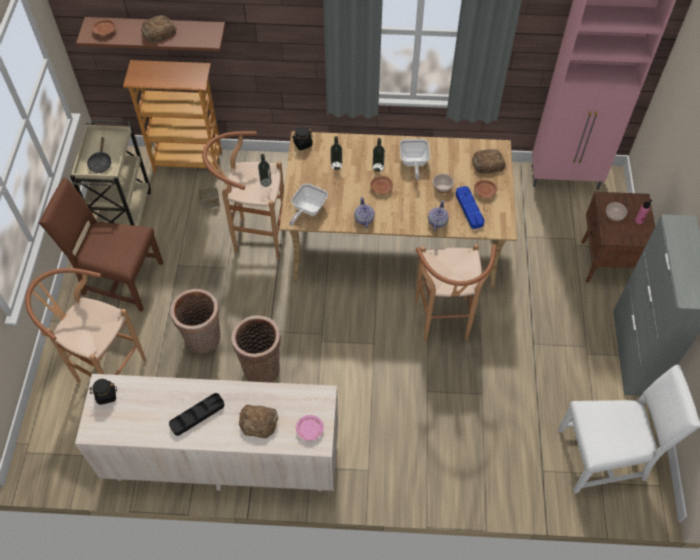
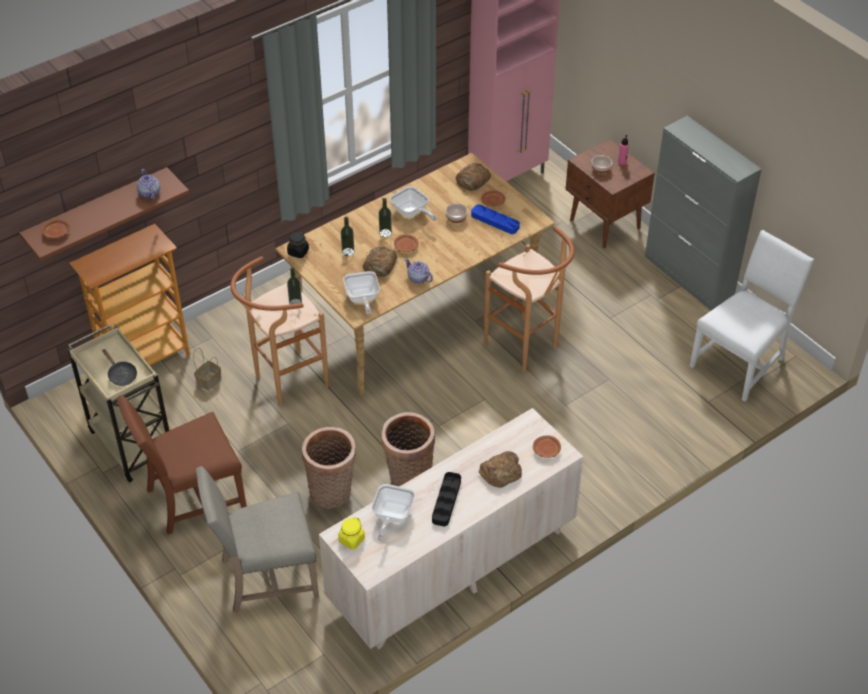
camera: 40 degrees left, 10 degrees down
brown stool [25,268,146,383] -> beige chair [195,466,319,613]
black jar [89,379,117,405] -> yellow jar [338,517,365,550]
bread [141,15,177,42] -> bread moved to [363,247,397,277]
pink plate [296,415,324,441] -> brown plate [533,435,561,458]
teapot [428,200,449,231] -> teapot moved to [137,169,160,199]
none -> frying pan [371,484,415,541]

